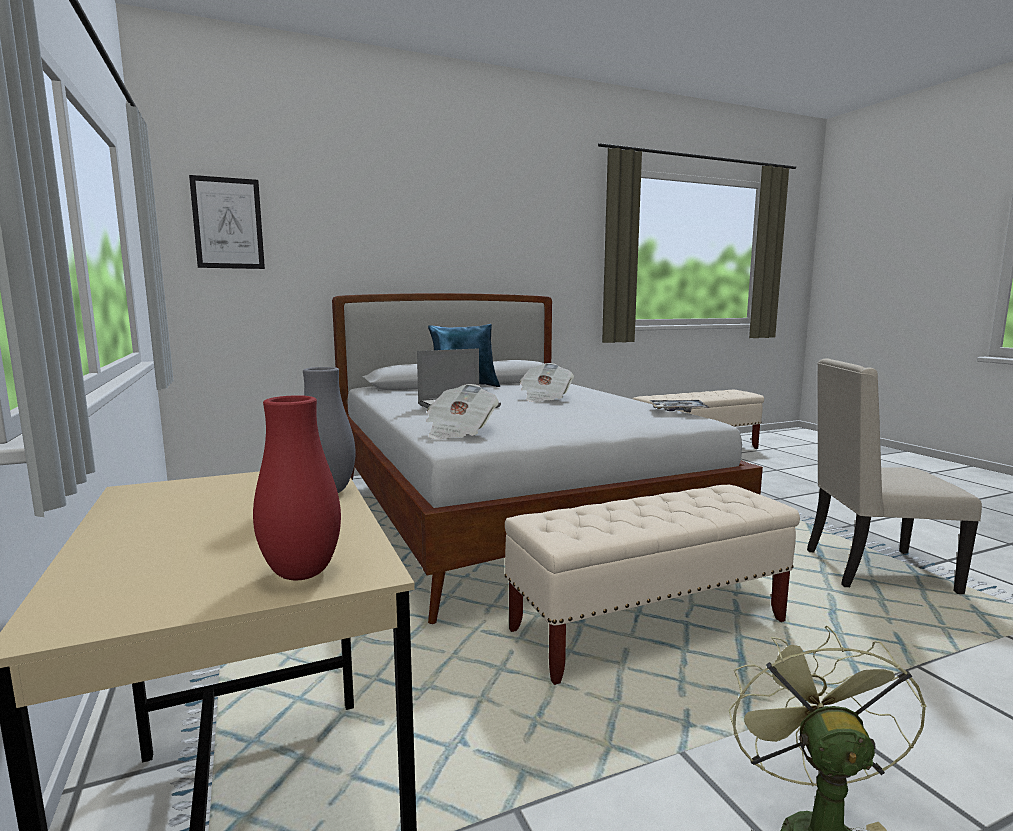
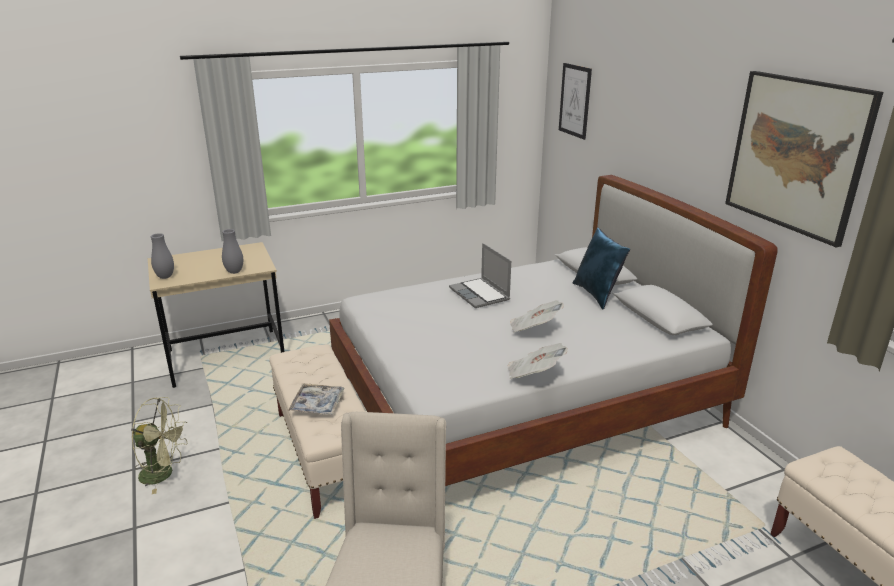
camera: 90 degrees right, 15 degrees up
red vase [253,395,341,581] -> grey vase [151,233,174,279]
newspaper [426,384,498,440] -> newspaper moved to [508,343,567,379]
tray [650,400,710,412] -> tray moved to [288,384,344,414]
none -> picture [725,71,883,247]

